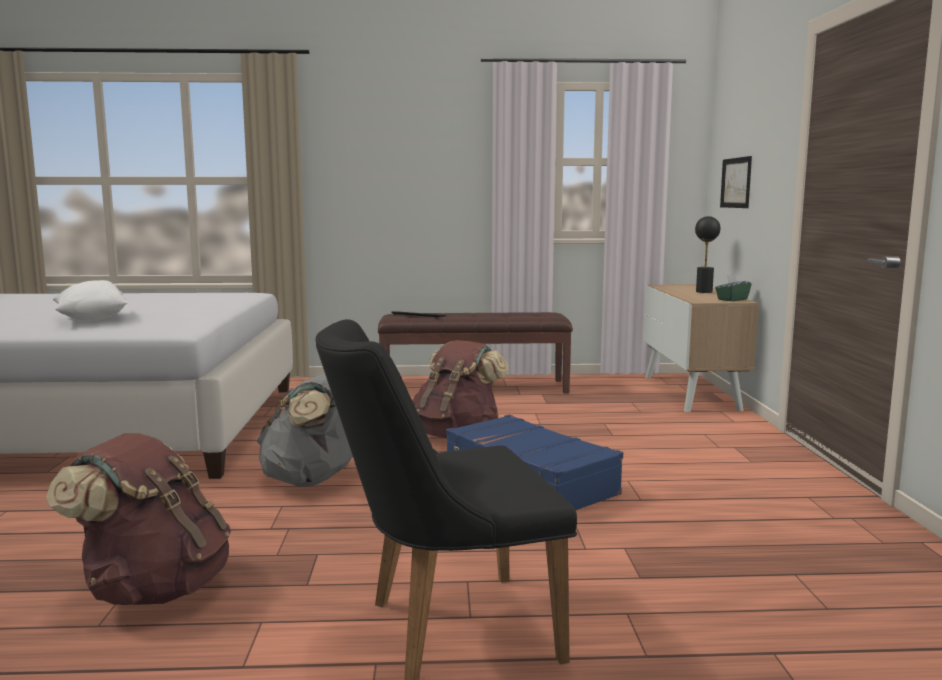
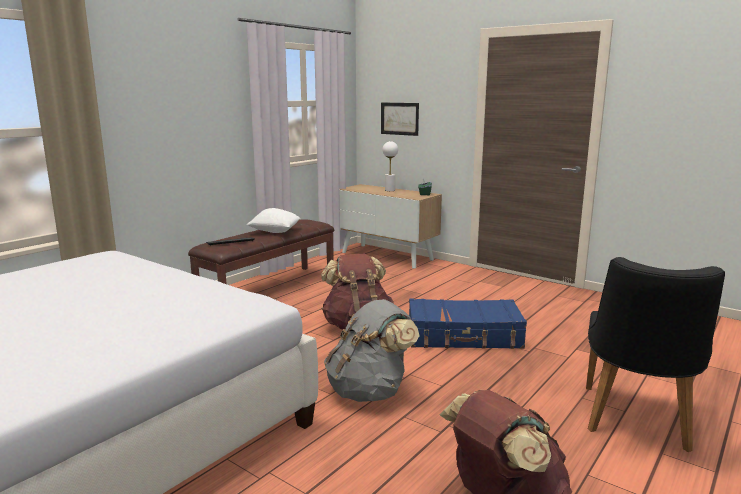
camera: 50 degrees left, 5 degrees up
white pillow [53,280,128,321] -> white pillow moved to [247,208,300,233]
black table lamp [695,216,720,293] -> white table lamp [383,141,398,191]

